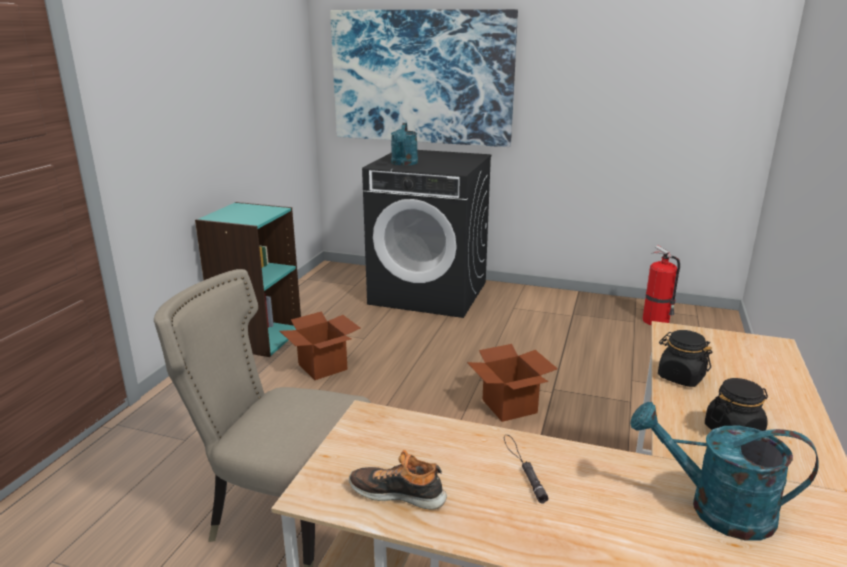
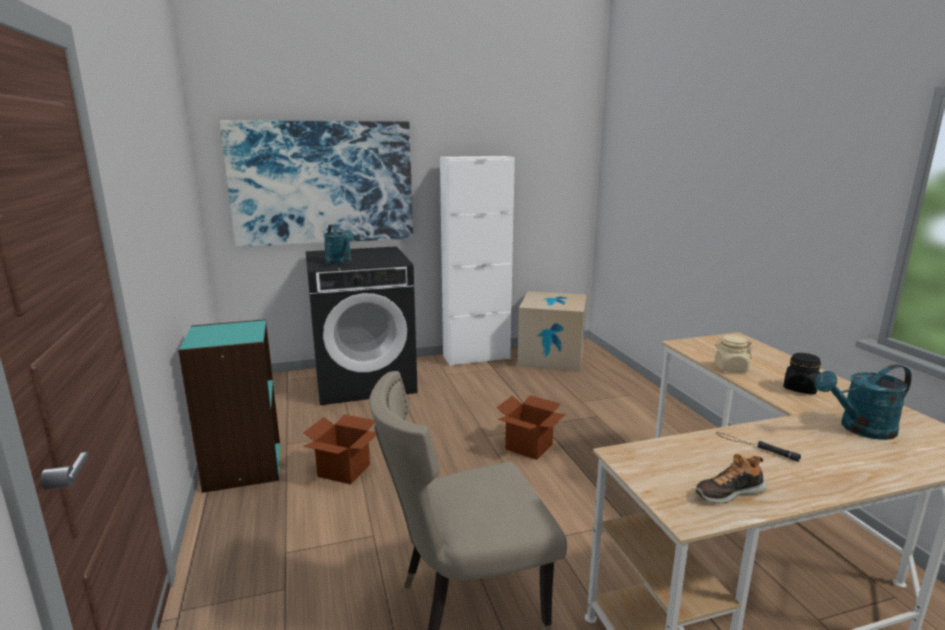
camera: 35 degrees left, 5 degrees down
fire extinguisher [642,245,680,325] -> cardboard box [517,291,587,372]
black jar [658,330,712,387] -> beige jar [715,335,752,372]
none -> white cabinet [440,156,515,366]

